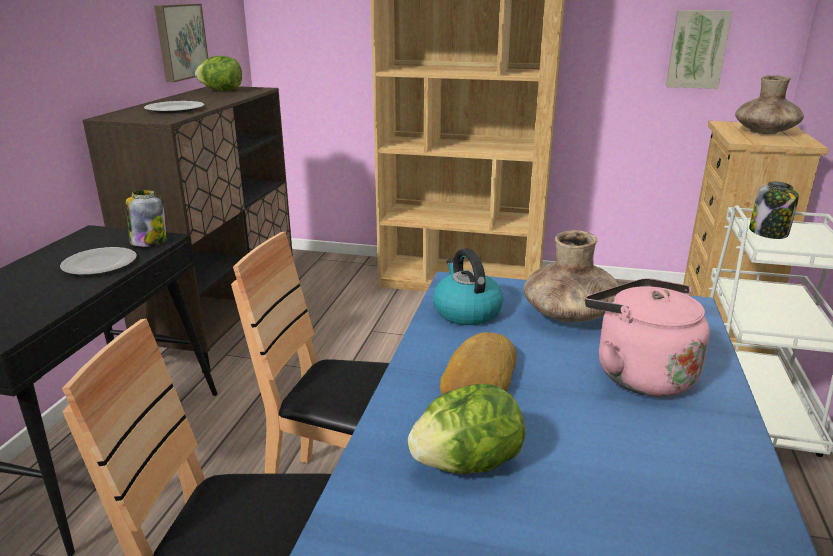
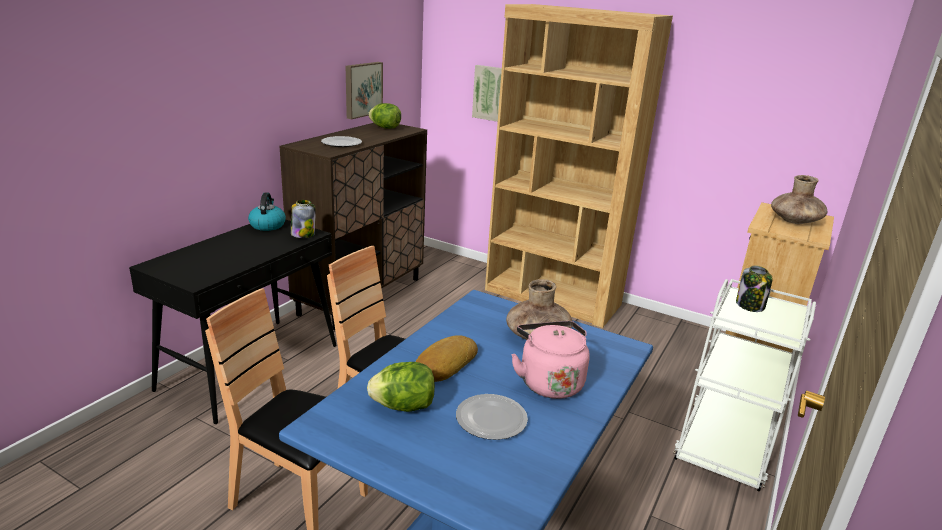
camera: 15 degrees right, 0 degrees up
plate [60,247,137,275] -> plate moved to [456,394,528,440]
kettle [433,248,503,325] -> kettle moved to [248,192,286,231]
picture [666,10,732,89] -> picture moved to [472,65,502,122]

